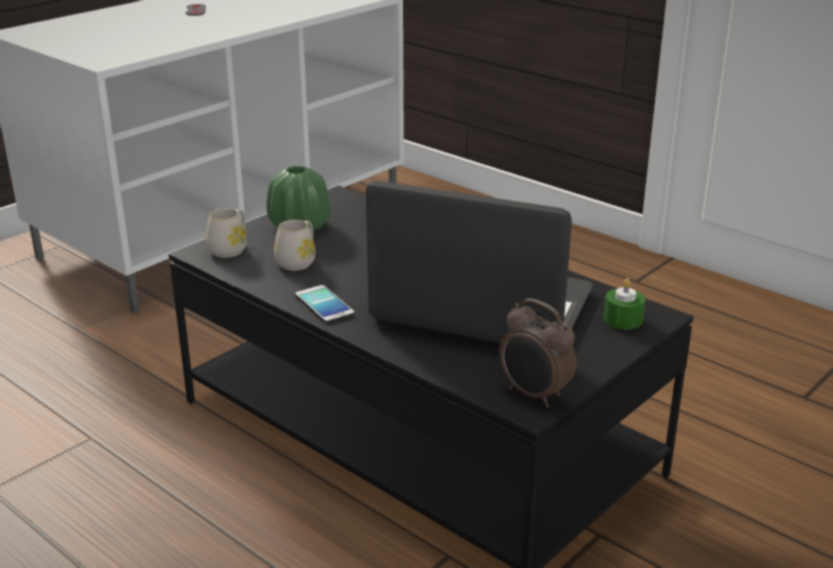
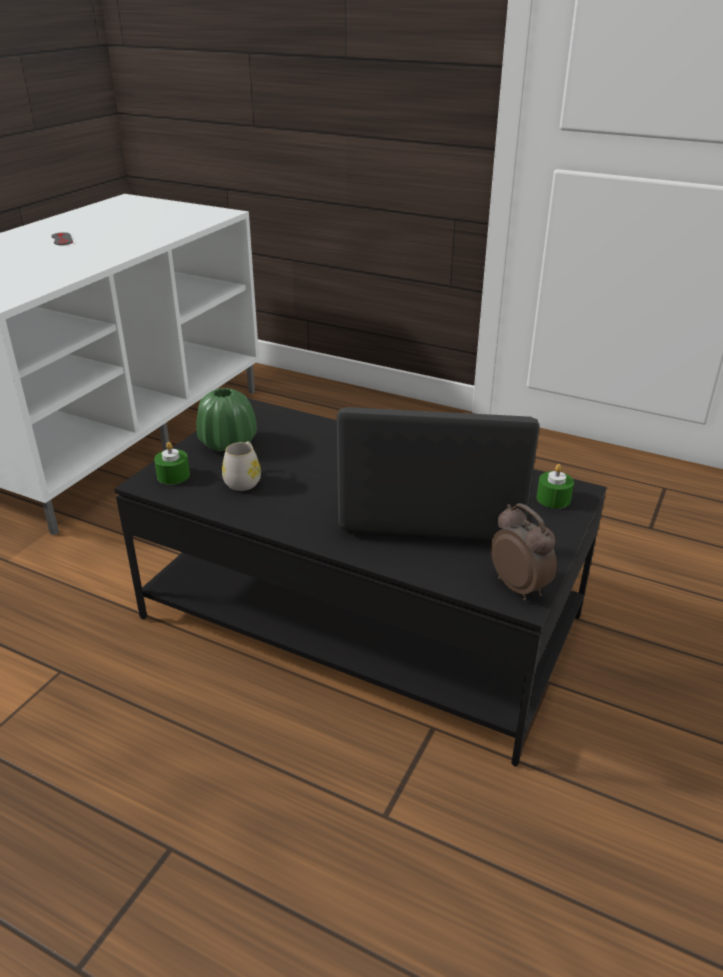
camera: 15 degrees left, 5 degrees up
white mug [206,208,246,258] -> green candle [154,442,190,485]
phone [295,285,354,323] -> none
alarm clock [499,298,577,407] -> alarm clock turned 150 degrees counterclockwise [491,503,557,601]

